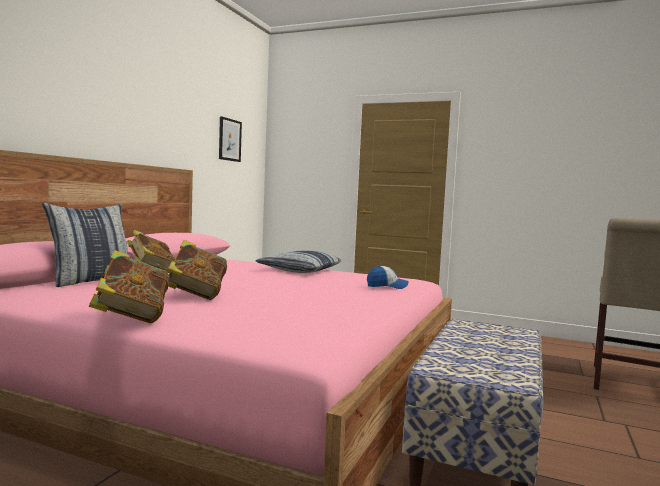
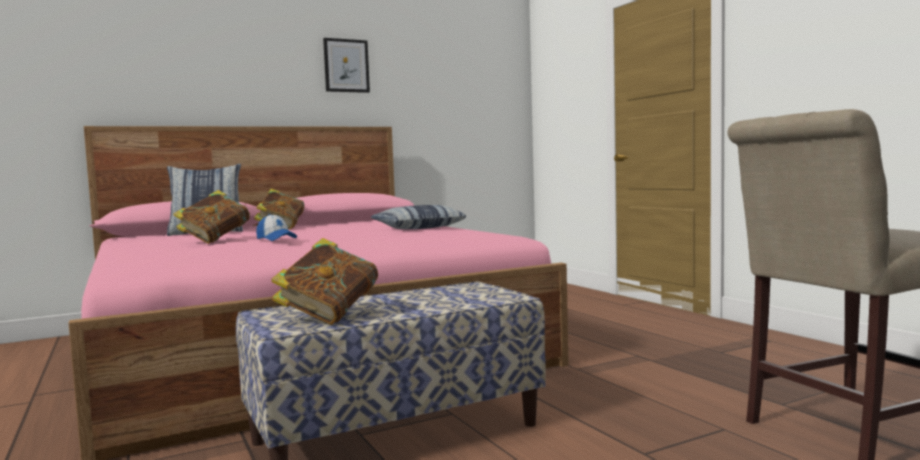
camera: 40 degrees right, 0 degrees up
book [89,250,169,323] -> book moved to [272,238,378,325]
picture [219,116,242,162] -> picture moved to [323,38,370,93]
cap [367,265,408,289] -> cap moved to [256,214,297,241]

